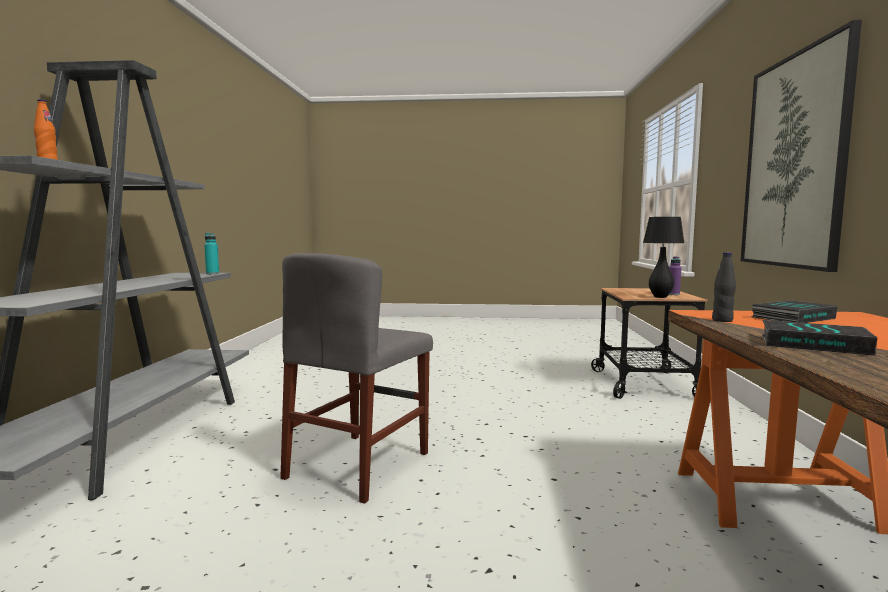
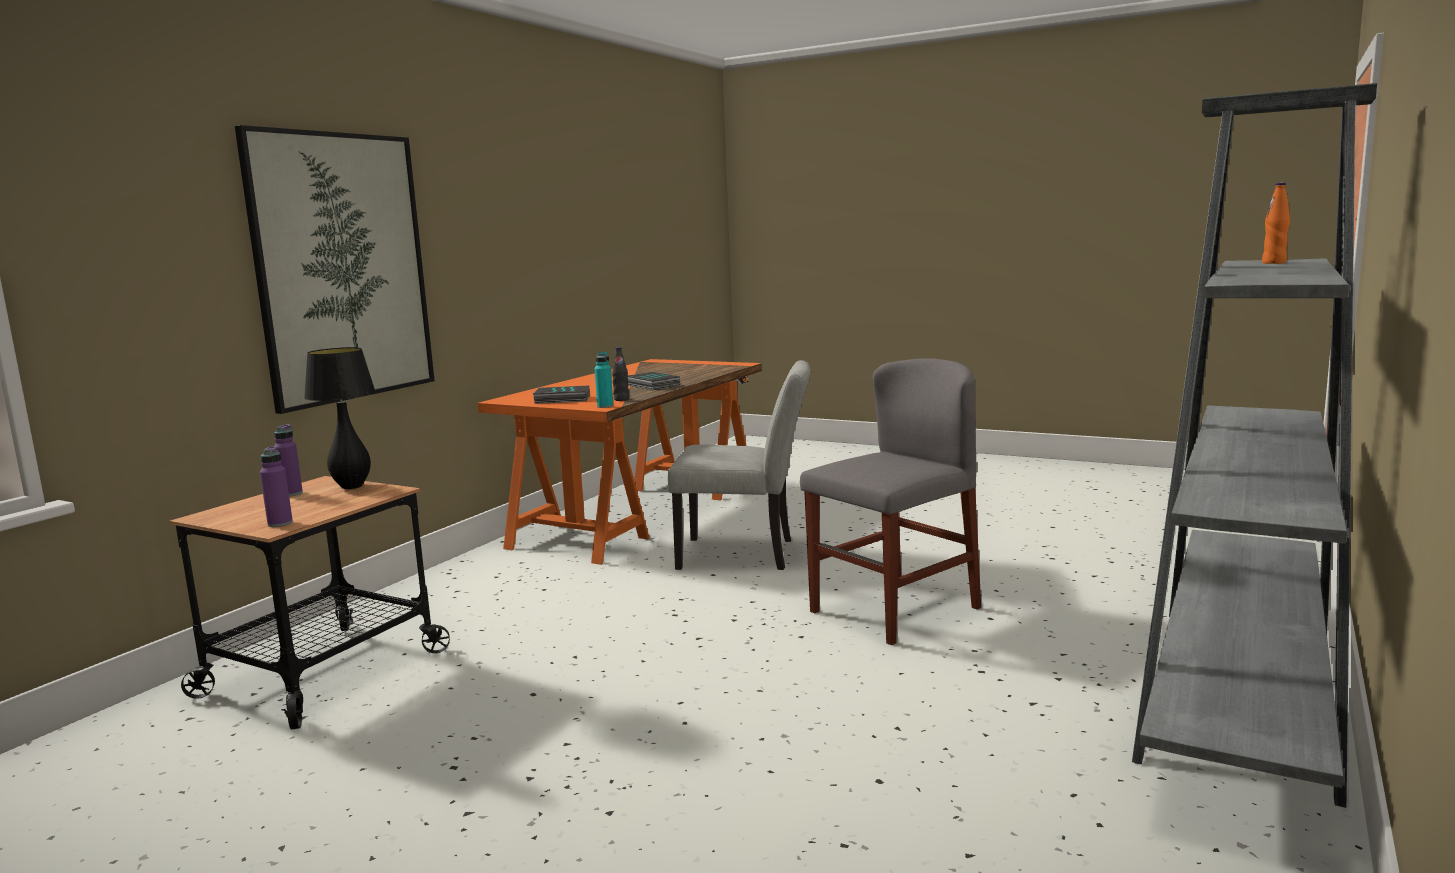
camera: 155 degrees left, 5 degrees up
turquoise bottle [204,233,219,274] -> turquoise bottle moved to [594,352,613,408]
none -> purple bottle [260,446,293,527]
none -> grey chair [668,360,811,570]

